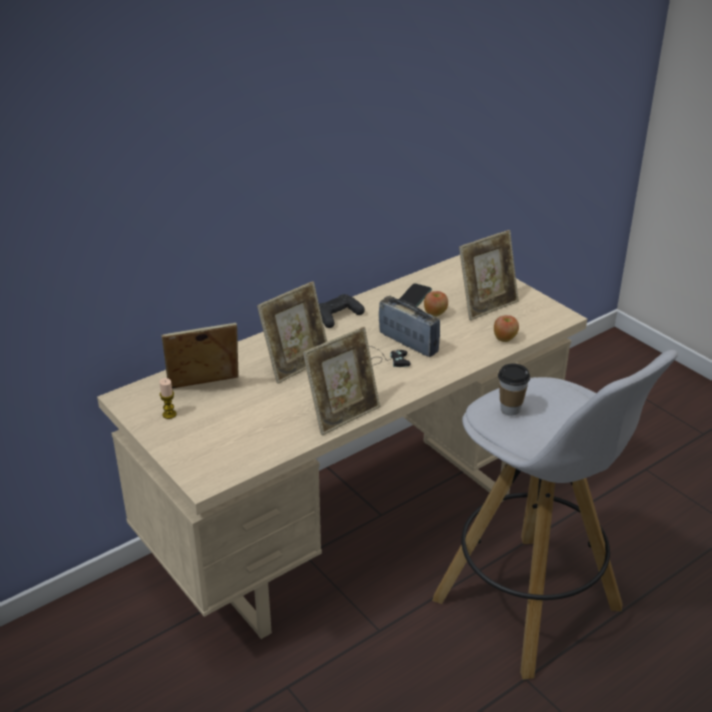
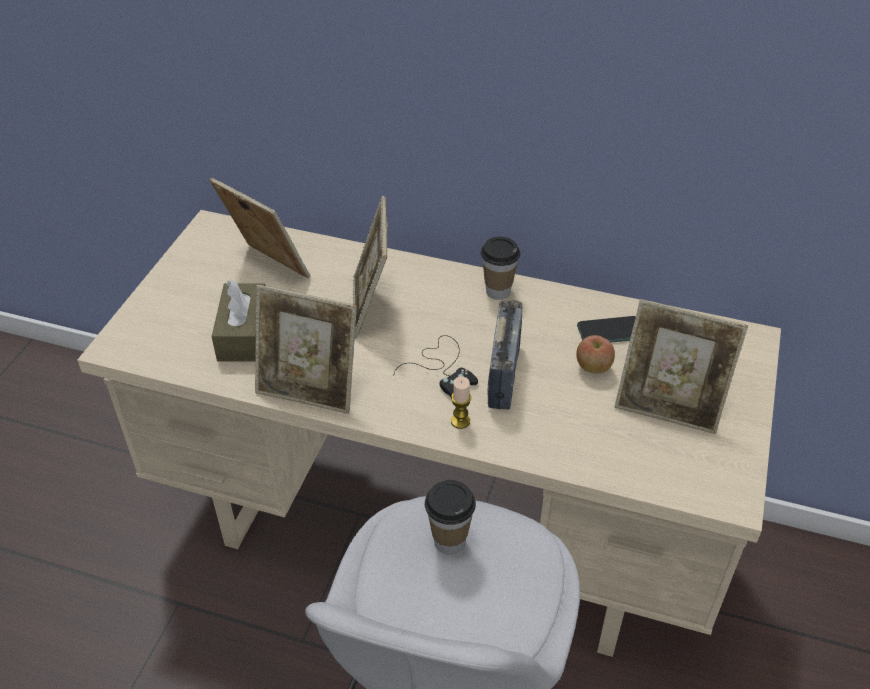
camera: 55 degrees right, 10 degrees up
candle [159,378,177,419] -> candle moved to [451,376,471,429]
picture frame [257,281,327,384] -> picture frame turned 75 degrees clockwise [353,196,388,339]
black game controller [319,294,365,328] -> cup [481,237,520,300]
apple [494,315,519,342] -> none
none -> brown tissue box [212,280,266,362]

